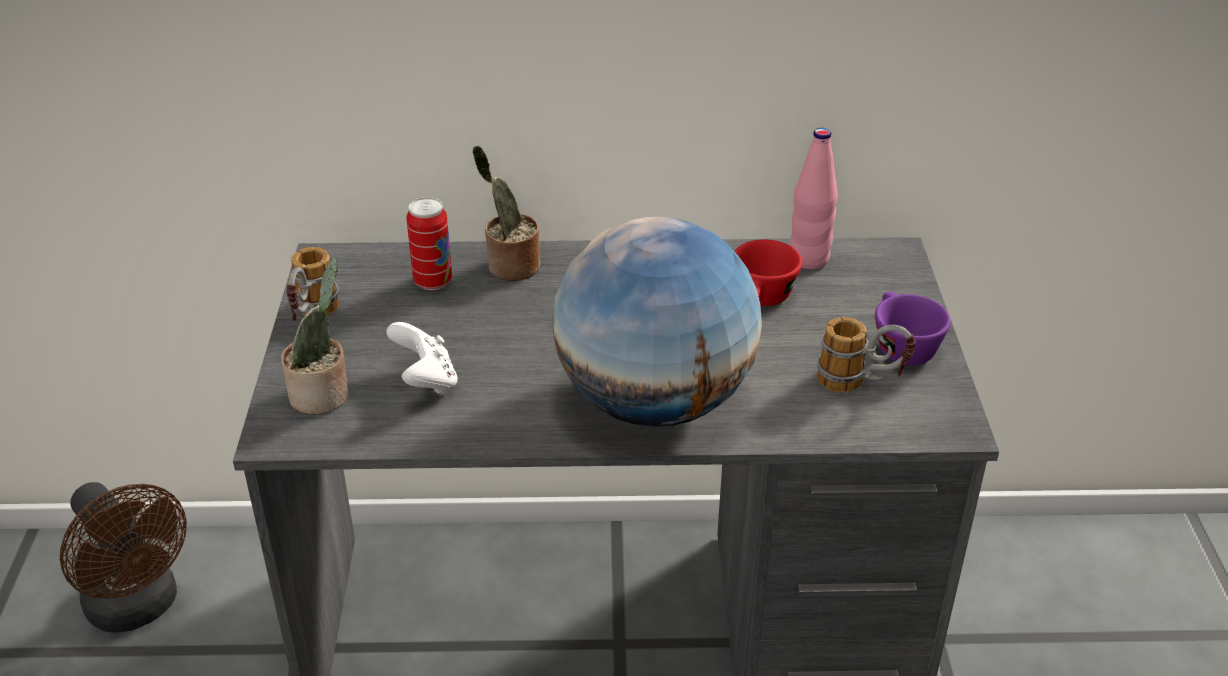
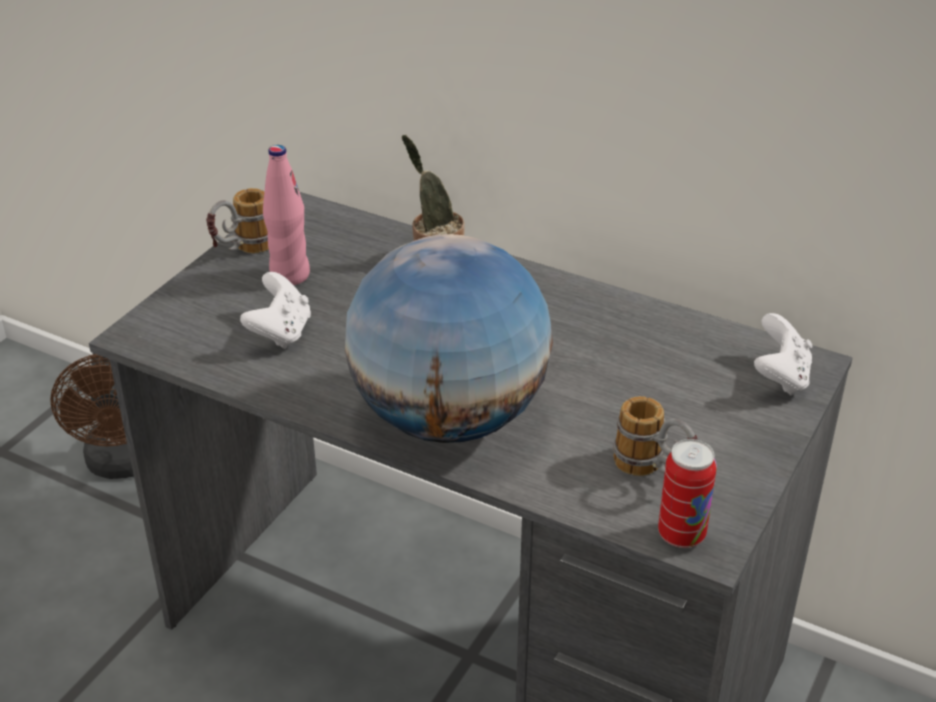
camera: 30 degrees right, 0 degrees up
potted plant [281,257,348,414] -> none
can [406,197,452,290] -> can moved to [658,439,717,548]
red cup [734,240,802,306] -> none
pink bottle [789,128,838,269] -> pink bottle moved to [263,145,310,285]
purple cup [875,292,951,366] -> none
none -> white game controller [754,313,813,395]

